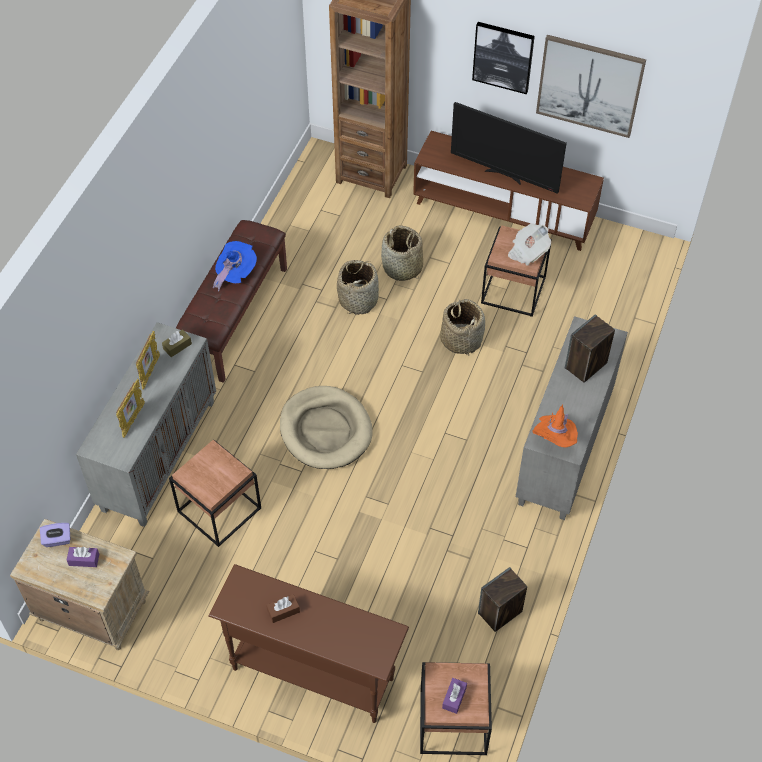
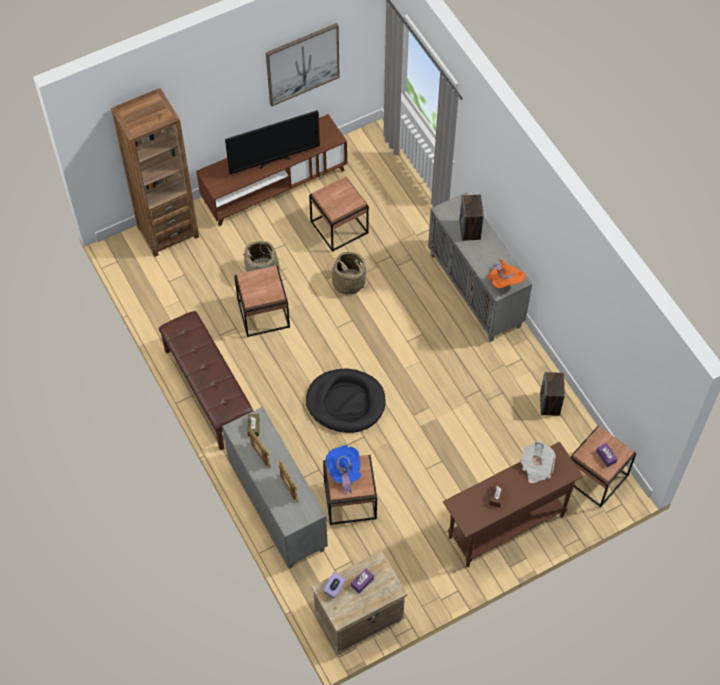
camera: 50 degrees left, 5 degrees up
blue hat [213,241,257,292] -> blue hat moved to [325,445,362,495]
beige dog bed [280,386,373,469] -> black dog bed [306,368,386,433]
basket [337,260,379,315] -> brown side table [234,266,290,337]
picture [472,22,535,94] -> none
newspaper [508,223,551,265] -> newspaper moved to [520,441,556,483]

